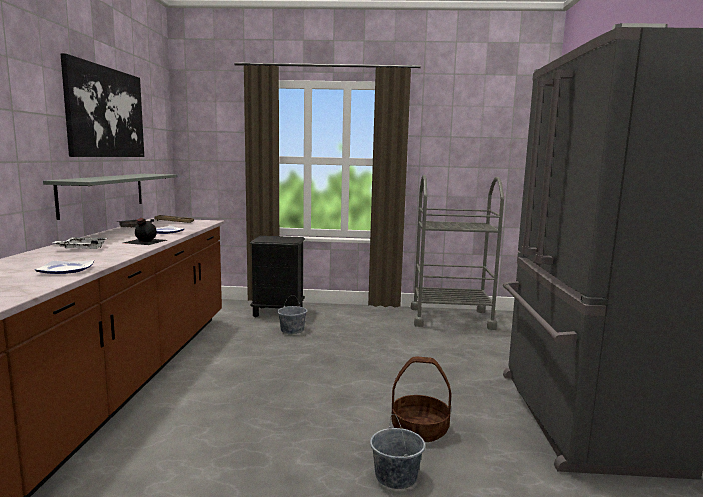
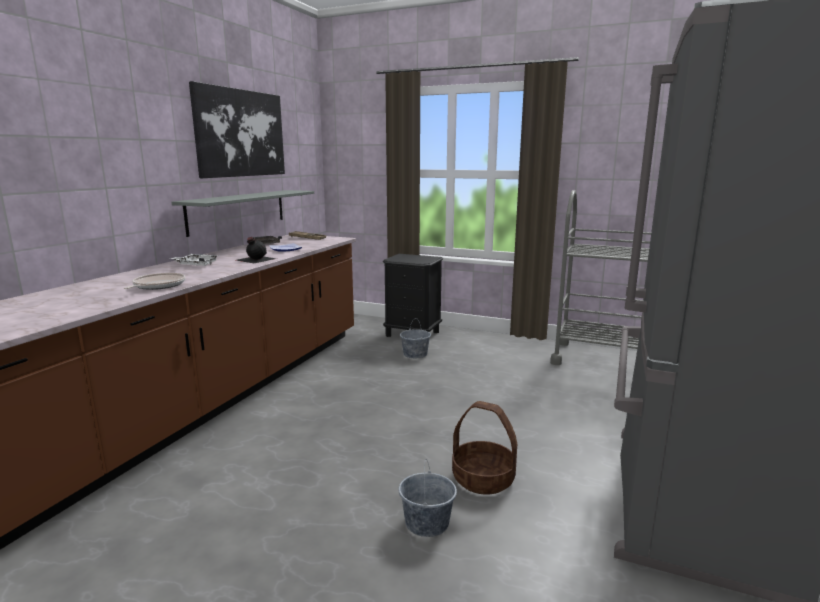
camera: 20 degrees right, 5 degrees up
plate [35,260,94,274] -> frying pan [124,273,185,290]

